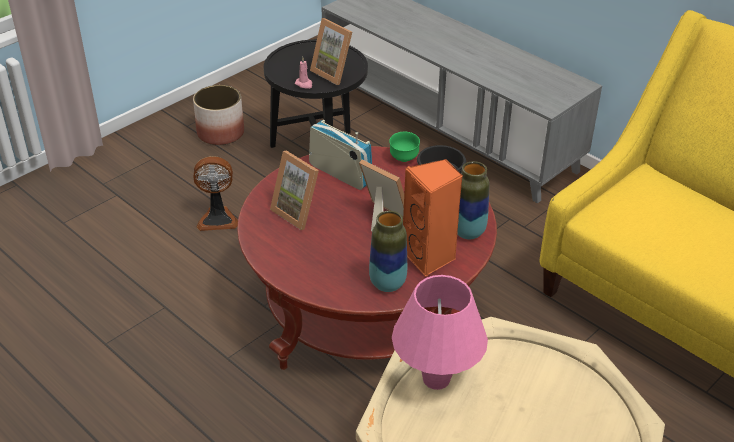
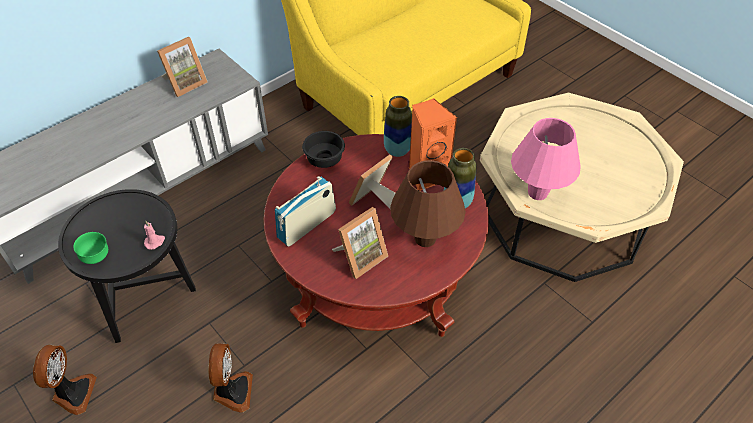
camera: 85 degrees left, 10 degrees up
planter [193,85,244,145] -> fan [33,345,97,415]
picture frame [310,18,352,85] -> picture frame moved to [157,37,208,97]
green bowl [389,132,420,162] -> green bowl moved to [73,232,108,264]
none -> brown table lamp [390,160,466,247]

